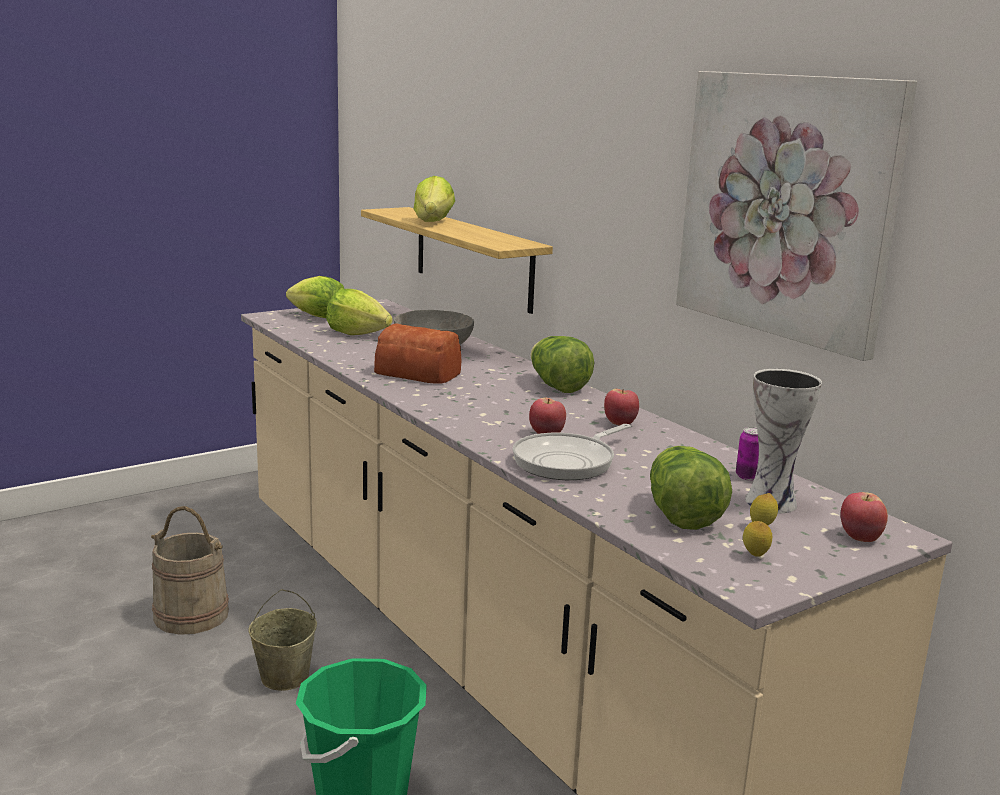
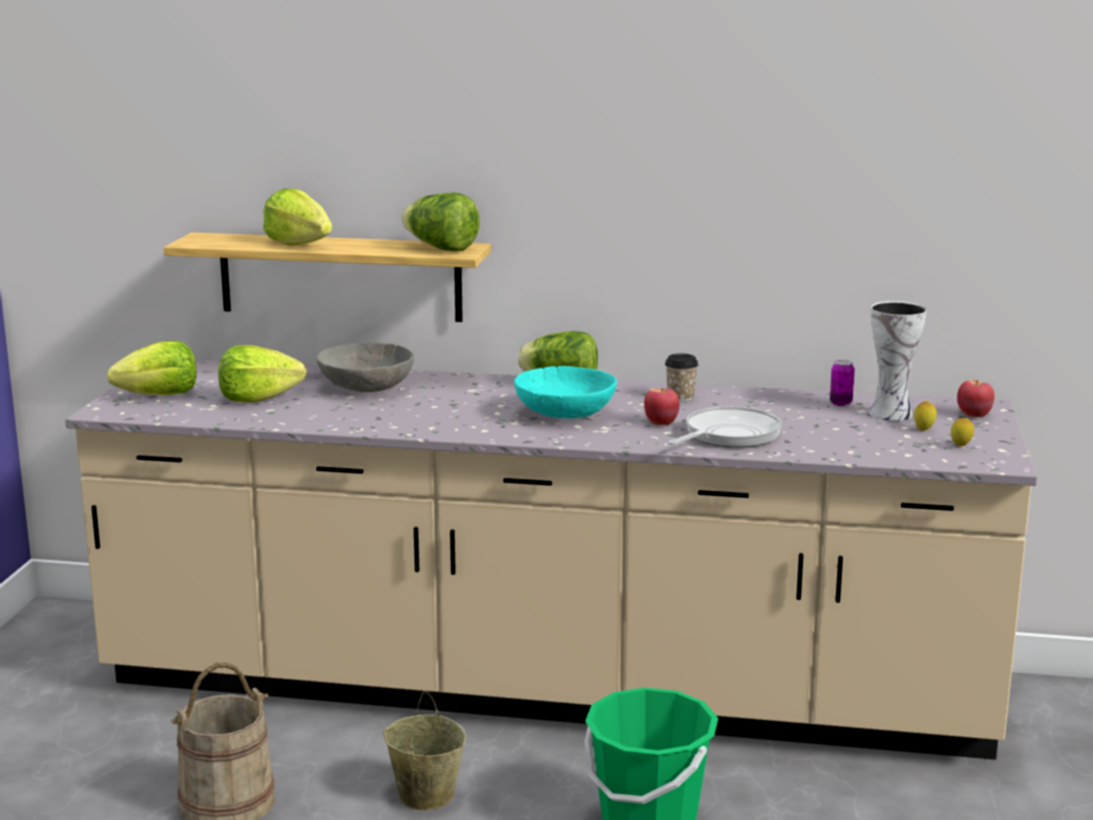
camera: 45 degrees left, 0 degrees up
bread [374,323,461,384] -> none
frying pan [512,424,631,480] -> frying pan turned 135 degrees counterclockwise [668,407,782,448]
apple [604,389,639,425] -> cup [665,353,698,402]
lettuce [650,446,732,530] -> lettuce moved to [402,192,480,252]
picture [676,71,917,361] -> none
none -> turquoise bowl [514,366,617,418]

